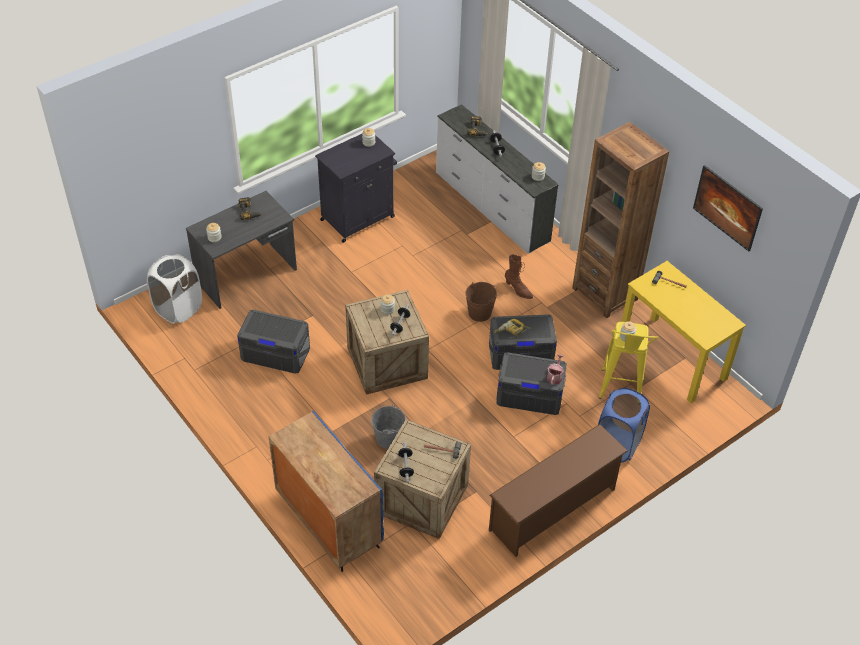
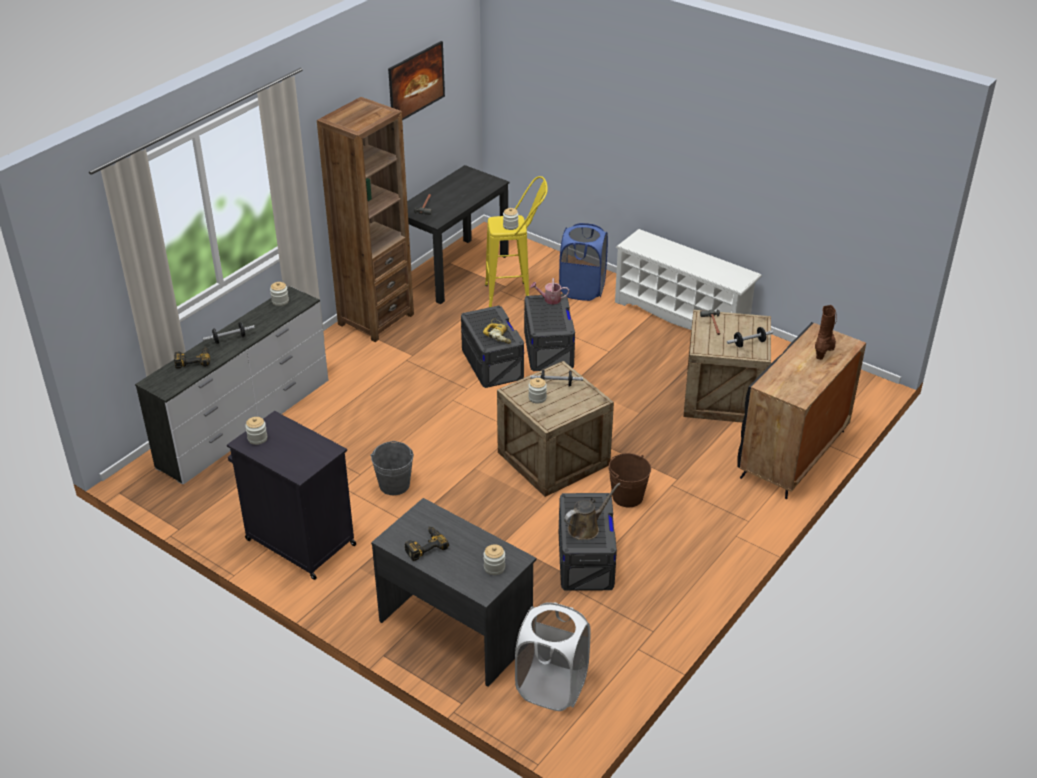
camera: 105 degrees left, 10 degrees down
blue cabinet [268,411,384,572] -> black cabinet [737,322,866,499]
grey bucket [371,405,406,449] -> grey bucket moved to [370,441,414,495]
brown bucket [465,282,497,322] -> brown bucket moved to [608,453,651,507]
brown shoe rack [489,424,628,557] -> white shoe rack [615,229,762,330]
brown boot [505,254,533,299] -> brown boot moved to [815,305,837,360]
yellow desk [622,261,746,403] -> black desk [407,165,509,304]
none -> brown watering can [564,483,621,540]

